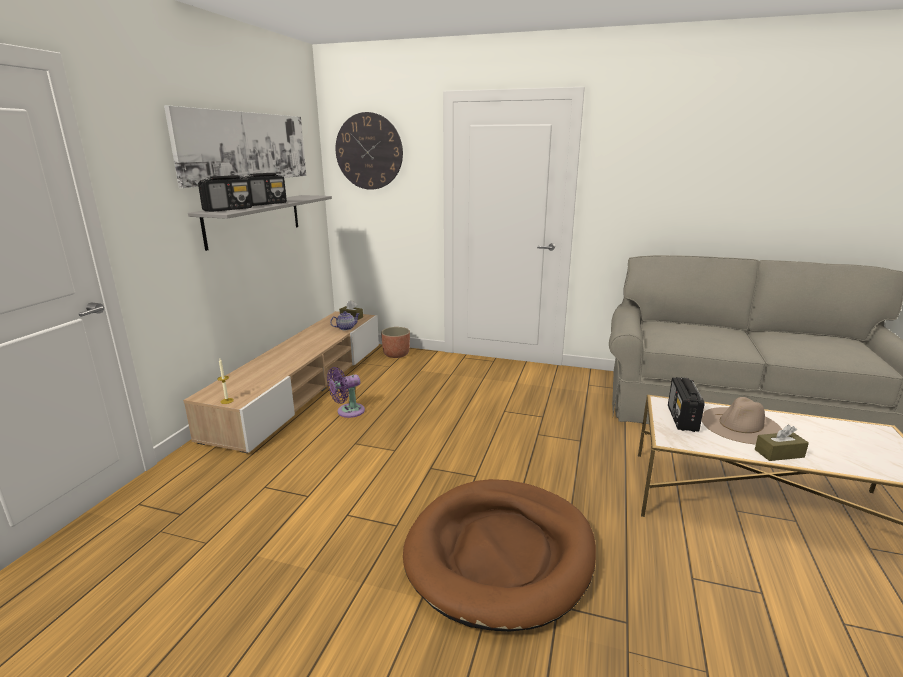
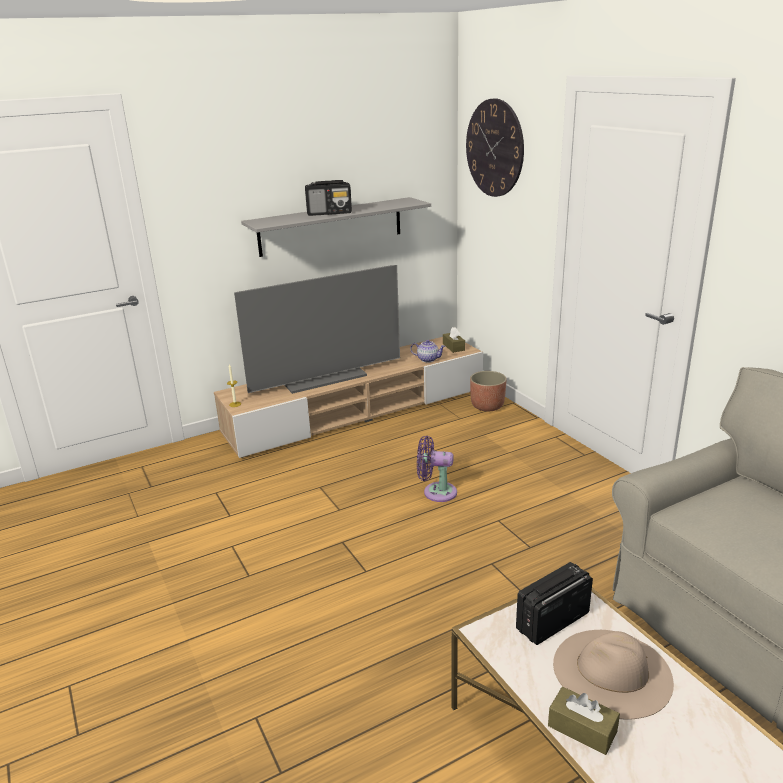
camera: 45 degrees right, 5 degrees up
picture [164,105,306,188] -> none
radio [198,175,252,212] -> none
purple fan [327,367,365,418] -> purple fan moved to [417,436,457,502]
brown dog bed [403,479,596,631] -> none
none -> television [234,265,400,394]

